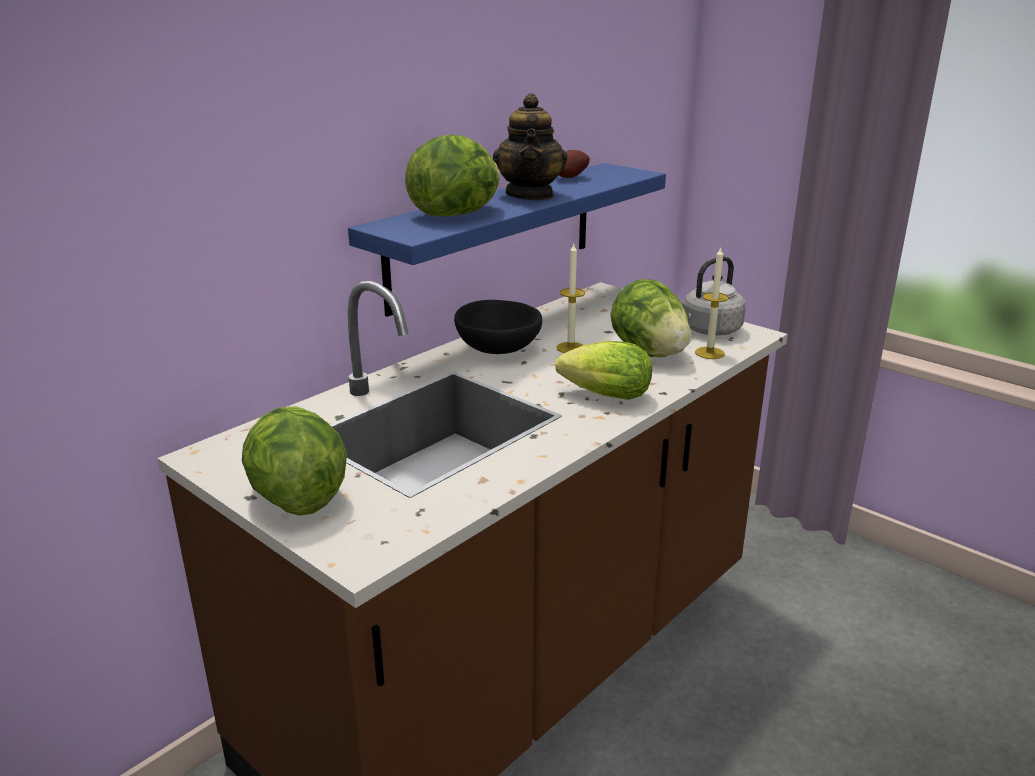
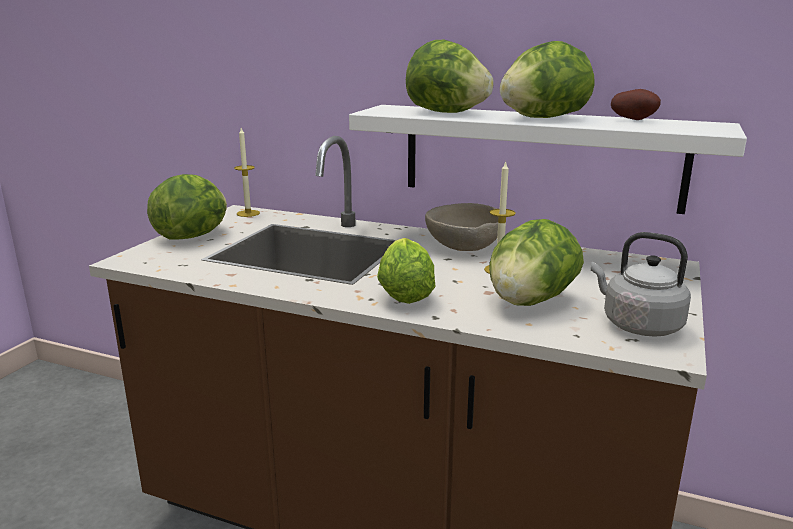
camera: 70 degrees right, 5 degrees down
blue shelf [348,163,666,317] -> white shelf [349,105,747,214]
black bowl [454,300,542,354] -> beige bowl [425,203,498,251]
teapot [493,93,567,200] -> lettuce [500,41,595,118]
candle [695,247,729,359] -> candle moved to [234,128,260,217]

